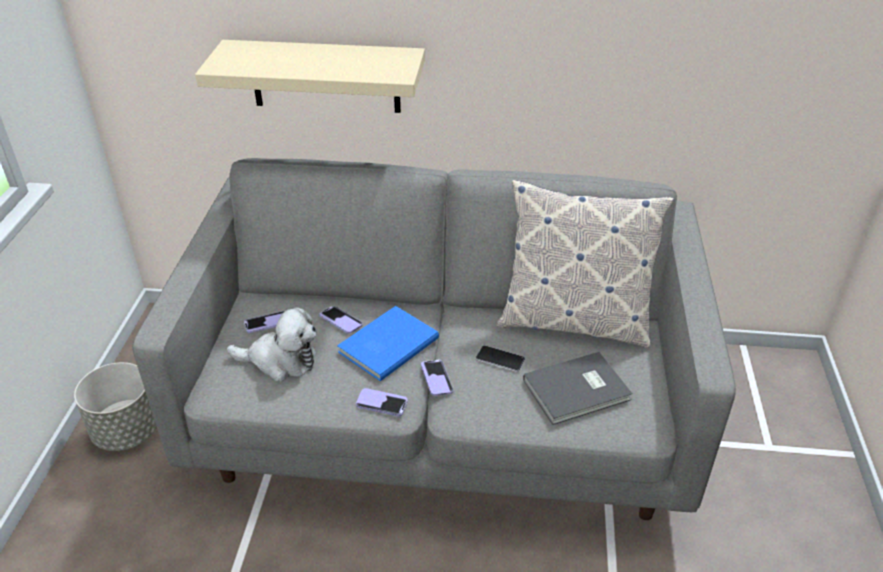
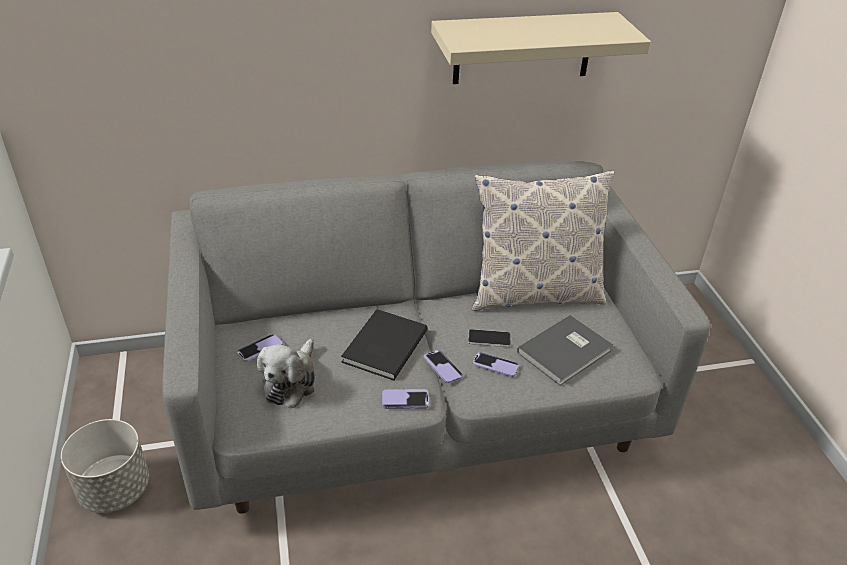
camera: 20 degrees left, 0 degrees up
beige shelf [195,40,425,113] -> beige shelf moved to [431,12,651,84]
plush toy [227,307,317,382] -> plush toy turned 120 degrees clockwise [257,339,315,408]
phone [319,306,363,334] -> phone moved to [473,352,519,377]
blue book [337,306,439,381] -> black book [341,309,428,381]

